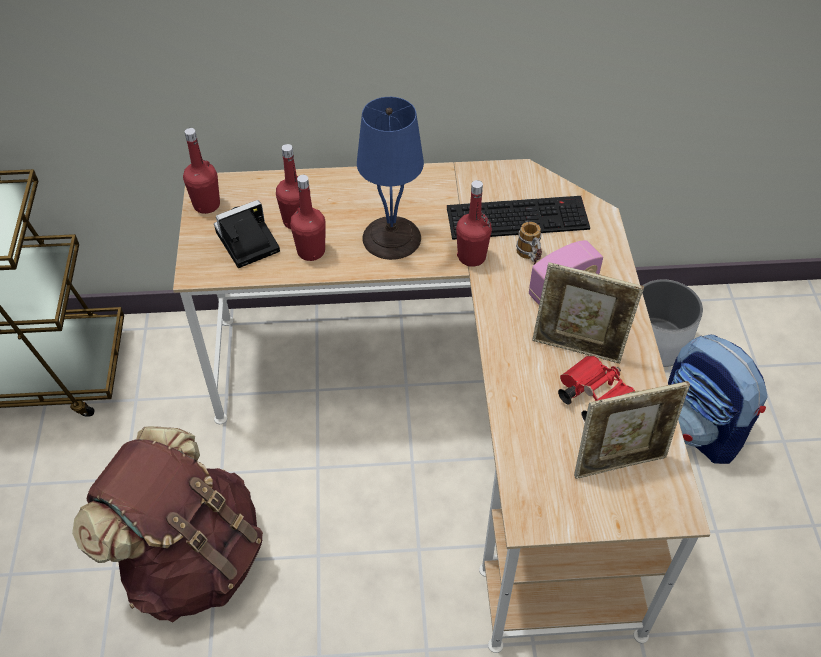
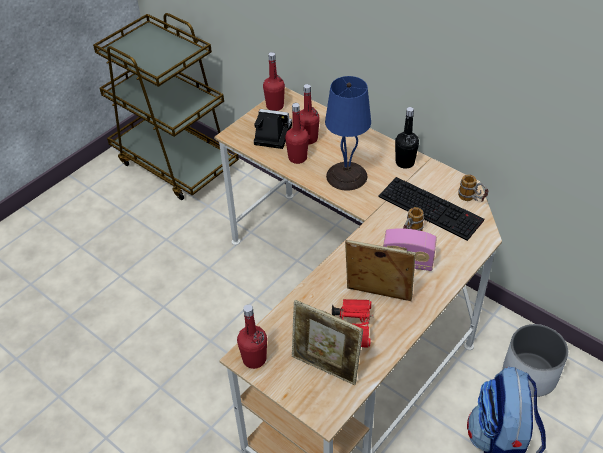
camera: 45 degrees right, 5 degrees down
brown backpack [72,426,263,622] -> none
red bottle [456,180,492,267] -> red bottle moved to [237,304,267,369]
picture frame [532,262,644,363] -> picture frame turned 135 degrees clockwise [345,240,416,301]
none -> black bottle [395,107,419,169]
none -> mug [458,174,488,201]

